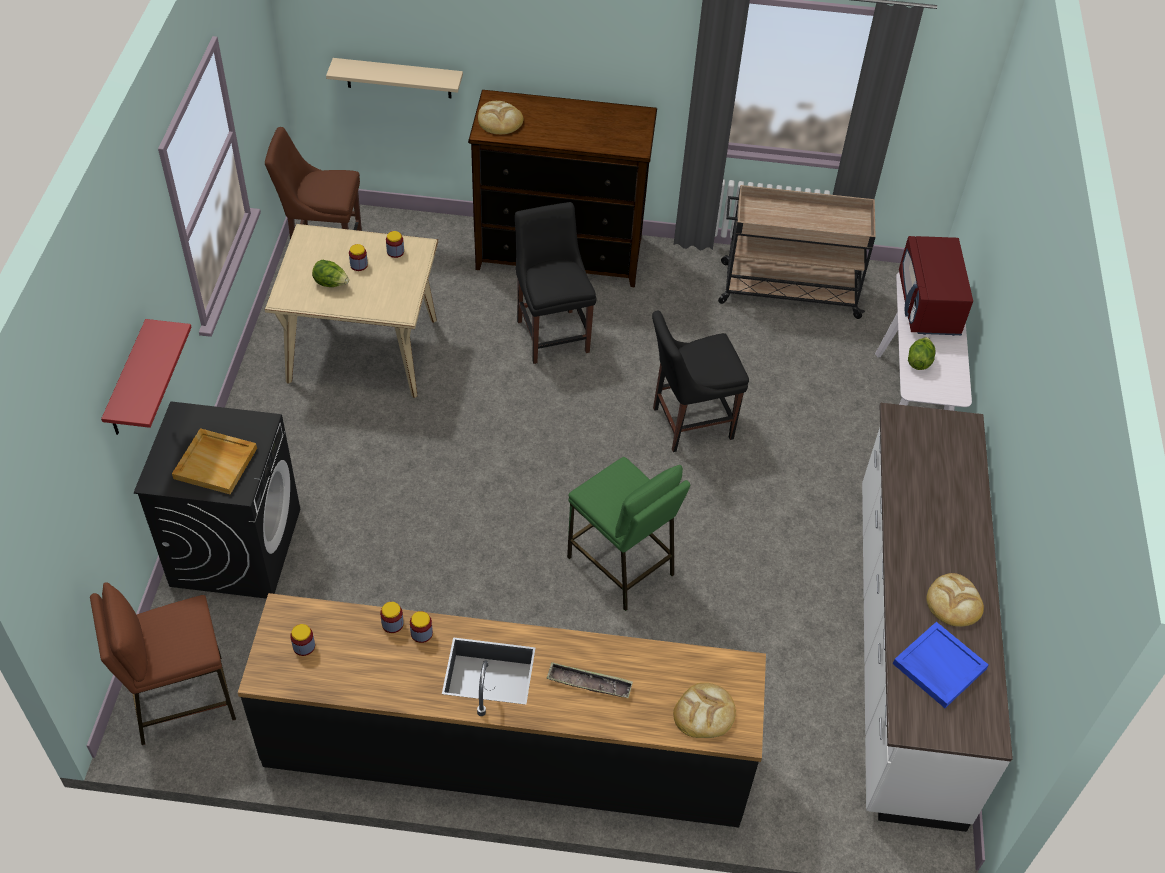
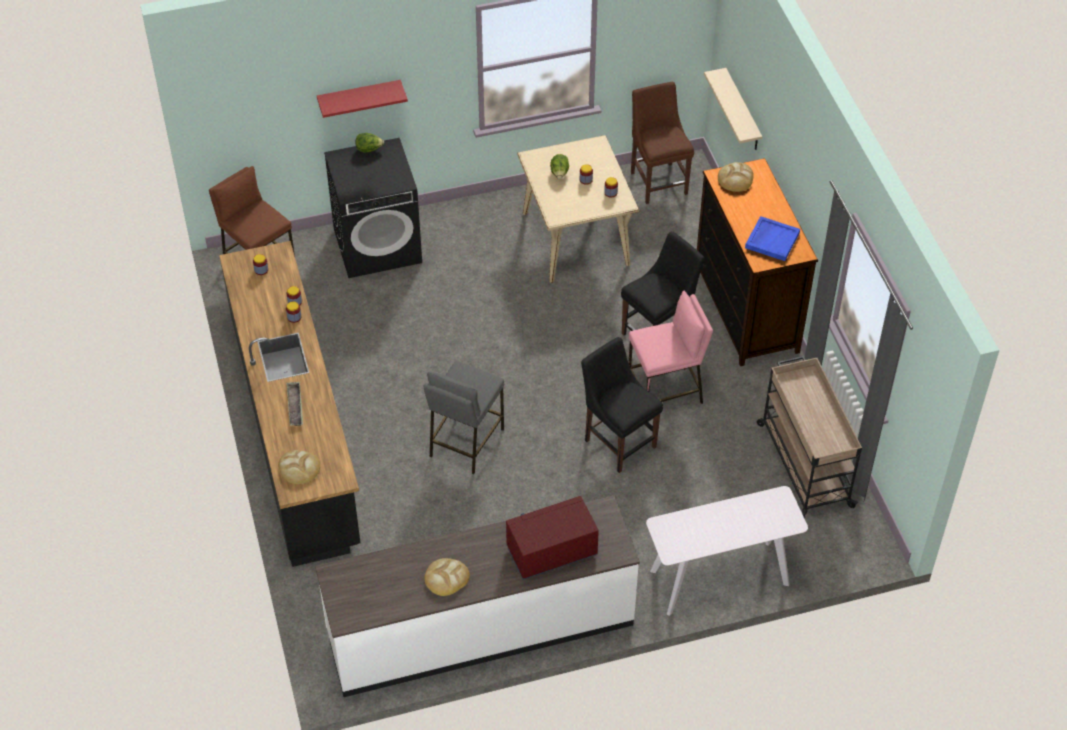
camera: 70 degrees right, 0 degrees up
beige tray [172,428,257,494] -> none
green stool [567,457,690,611] -> grey stool [424,361,504,474]
blue tray [893,622,989,708] -> blue tray moved to [745,216,800,261]
red microwave [899,236,973,336] -> red microwave moved to [506,496,599,580]
lettuce [908,337,935,370] -> lettuce moved to [355,133,384,152]
none -> pink stool [628,291,713,404]

